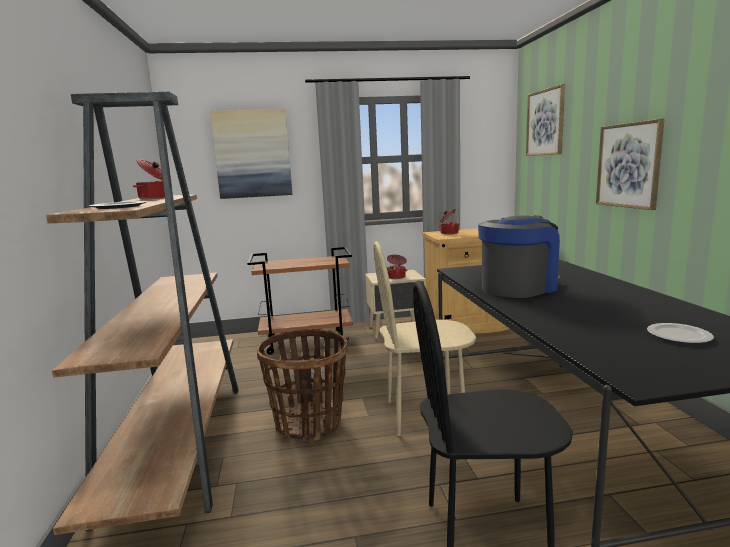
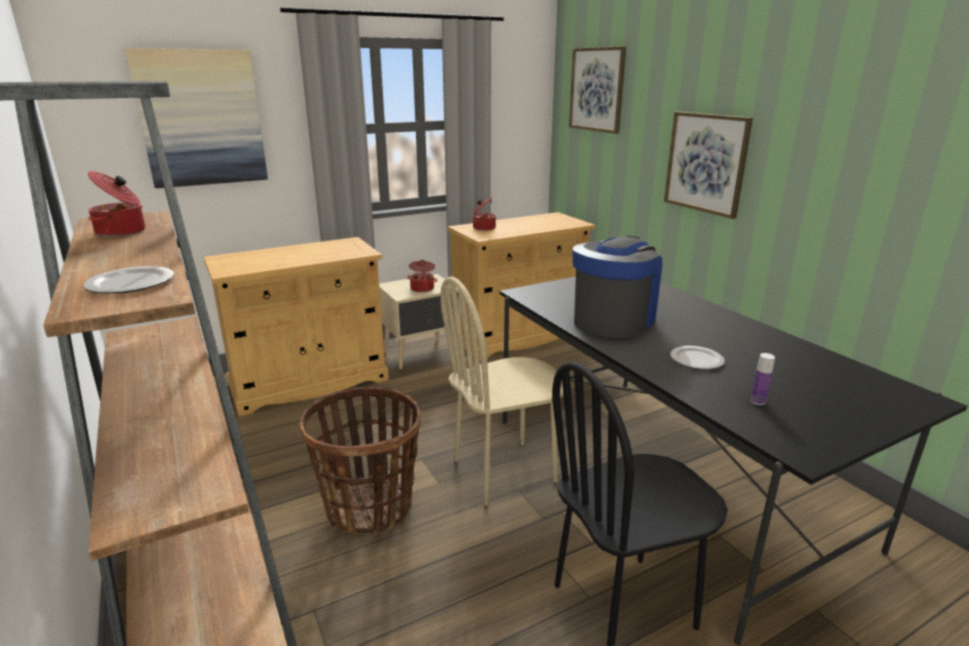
camera: 20 degrees left, 10 degrees up
brown cart [247,247,353,355] -> beige cabinet [204,237,389,416]
plate [647,323,714,343] -> plate moved to [671,346,725,369]
none -> bottle [751,353,775,405]

